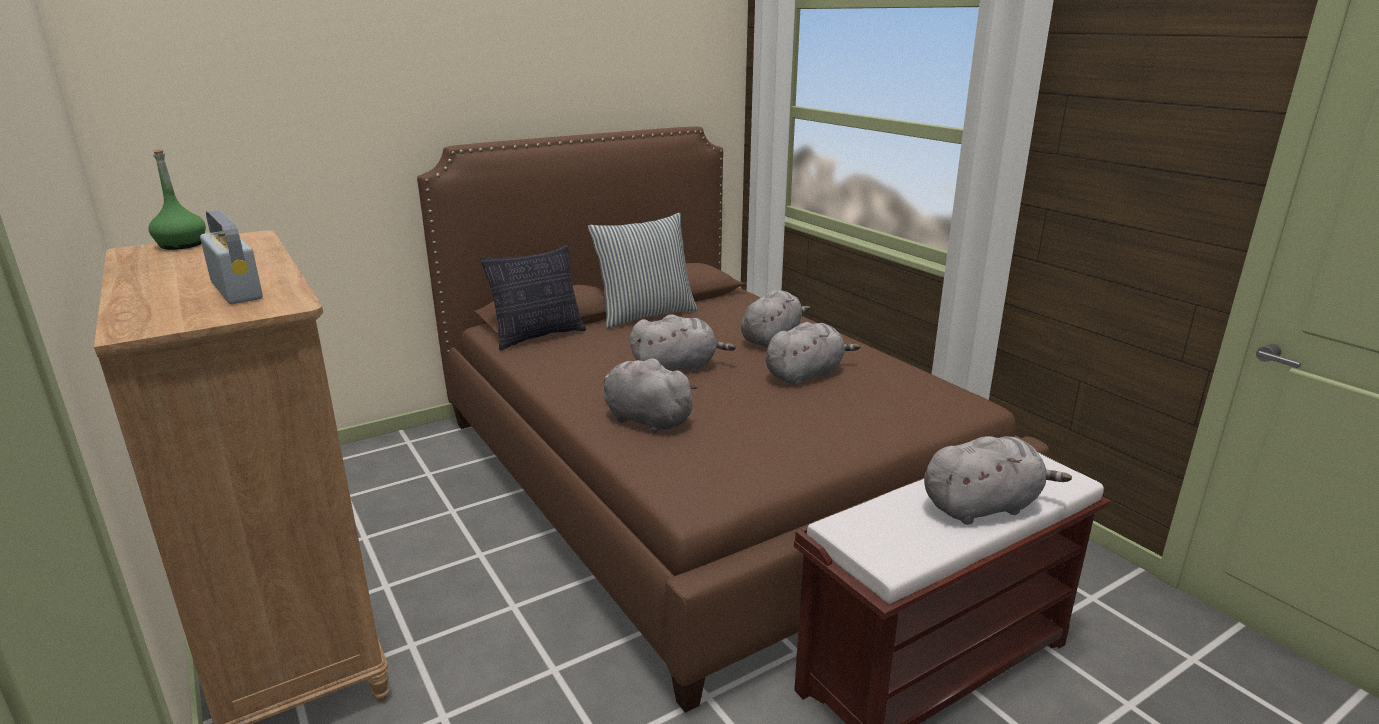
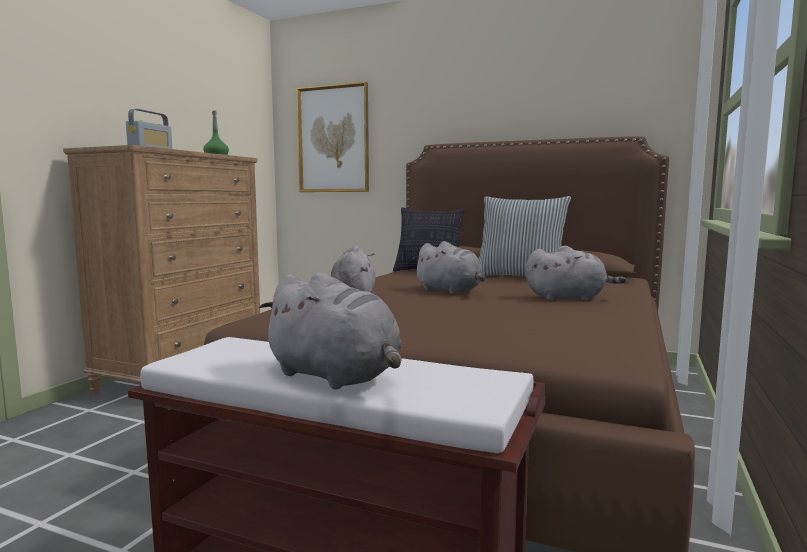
camera: 55 degrees right, 15 degrees down
grey plush toy [765,322,860,386] -> none
none -> picture [297,82,369,192]

